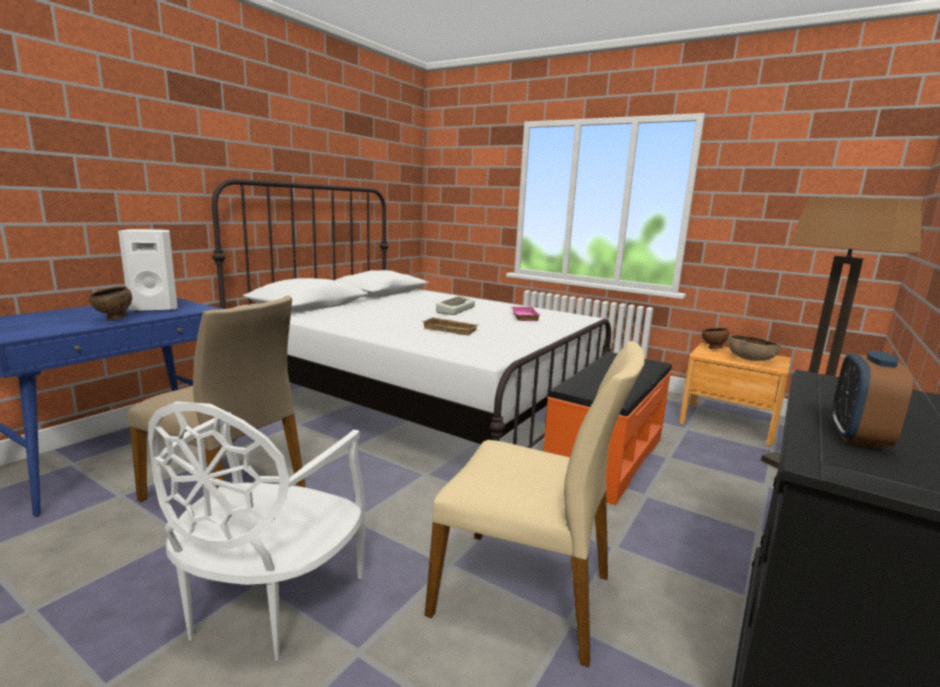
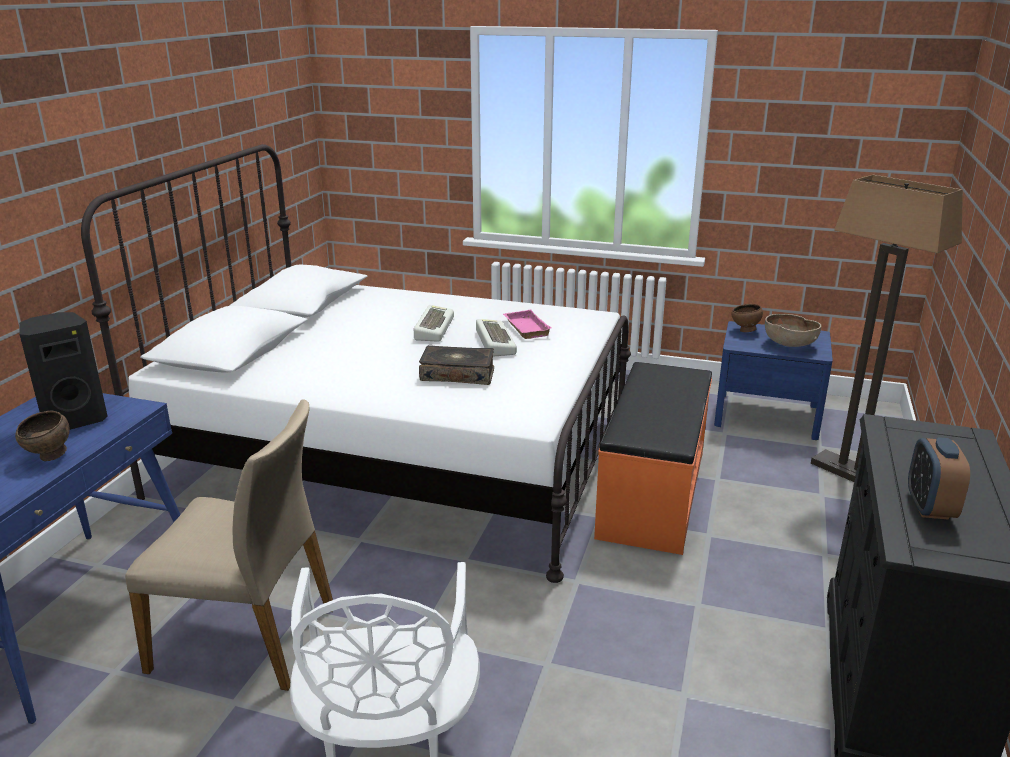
camera: 15 degrees left, 10 degrees up
white speaker [118,229,177,312] -> black speaker [19,312,108,430]
beige tray [422,317,478,335] -> book [419,345,494,385]
beige chair [425,341,645,667] -> none
brown nightstand [679,343,791,446] -> blue nightstand [714,321,833,440]
none -> keyboard [476,319,517,357]

